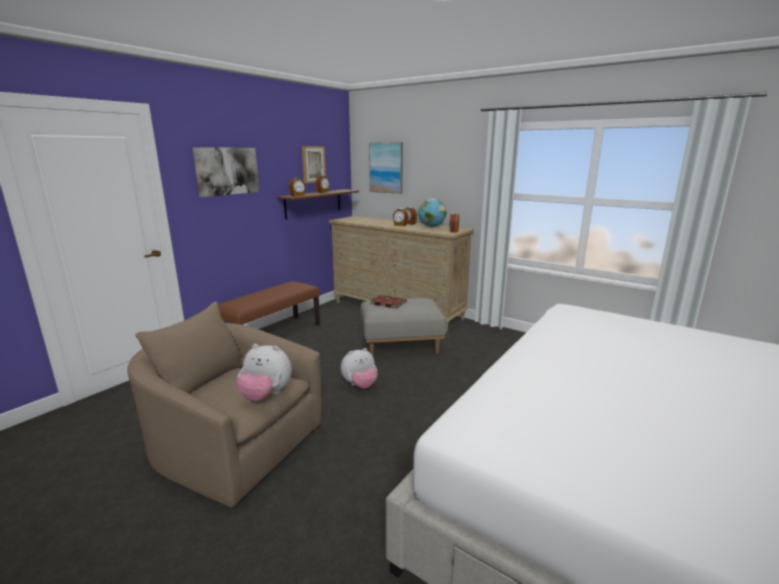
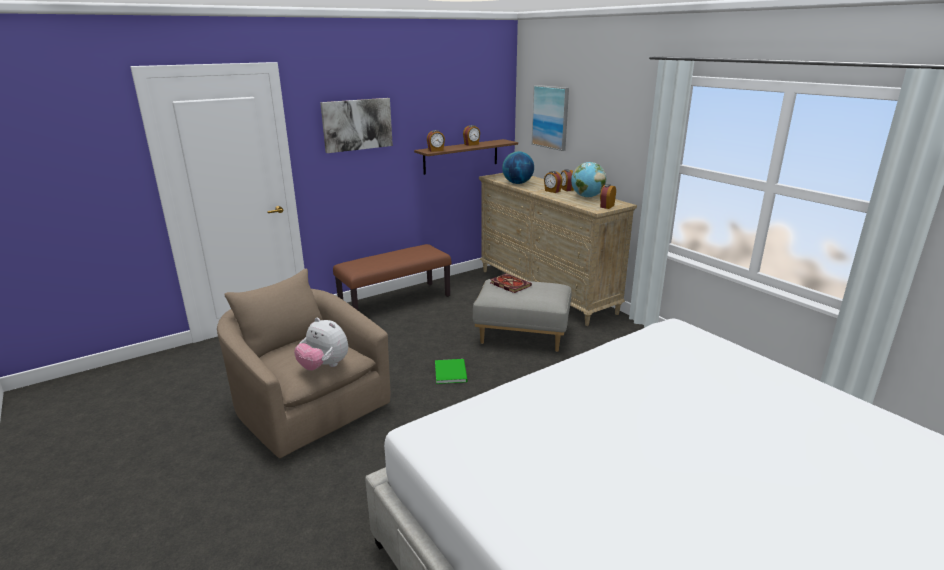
camera: 20 degrees right, 5 degrees up
picture [302,146,326,183] -> none
plush toy [341,348,378,389] -> green book [435,359,467,384]
none -> globe [502,151,534,184]

